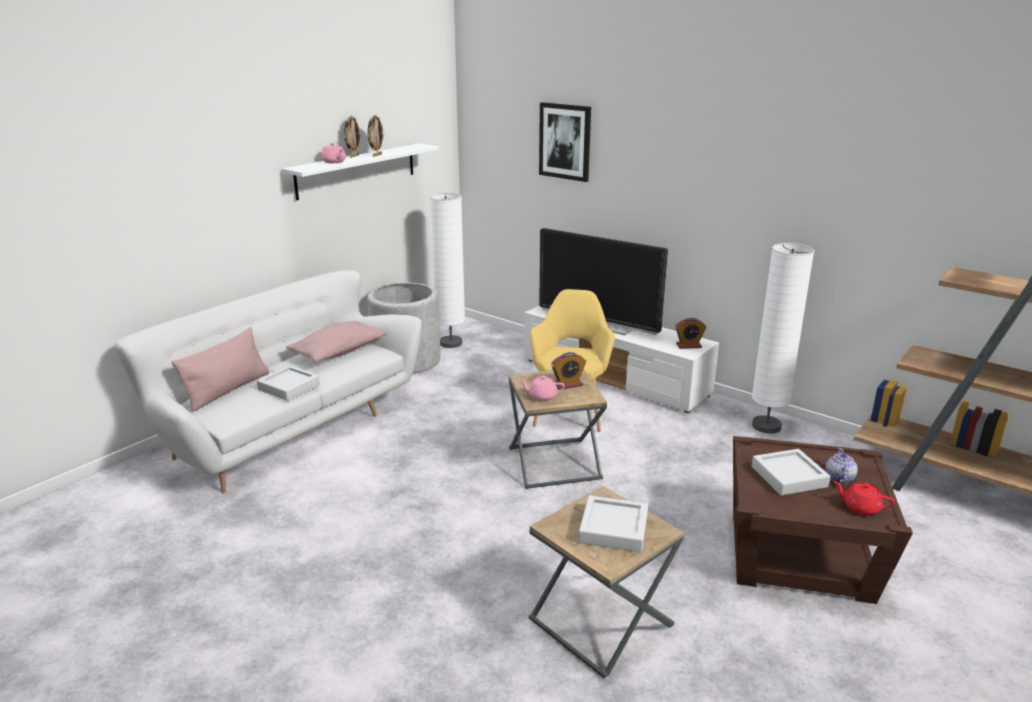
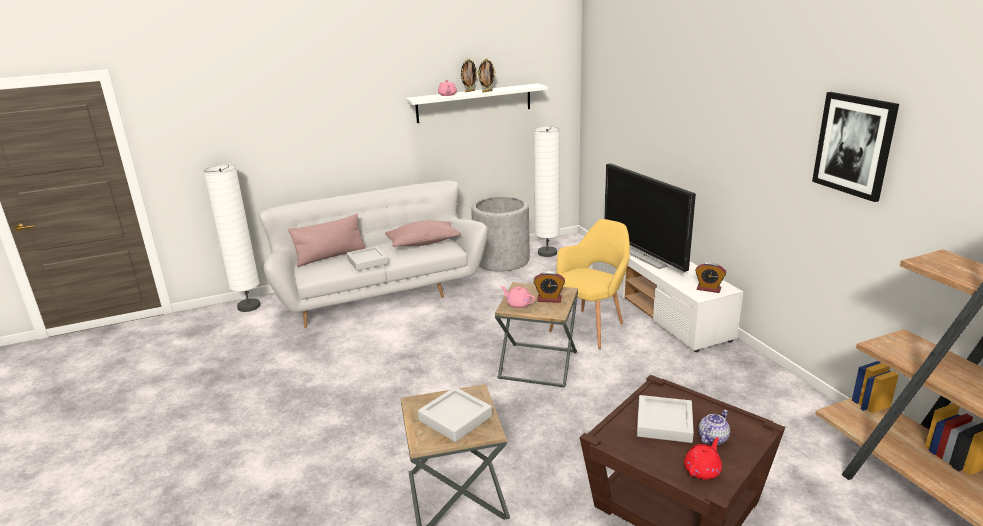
camera: 30 degrees right, 0 degrees up
picture [539,102,591,182] -> picture moved to [812,92,899,202]
white floor lamp [752,243,814,434] -> white floor lamp moved to [203,164,260,312]
red teapot [833,481,894,515] -> red teapot turned 75 degrees clockwise [684,437,722,480]

